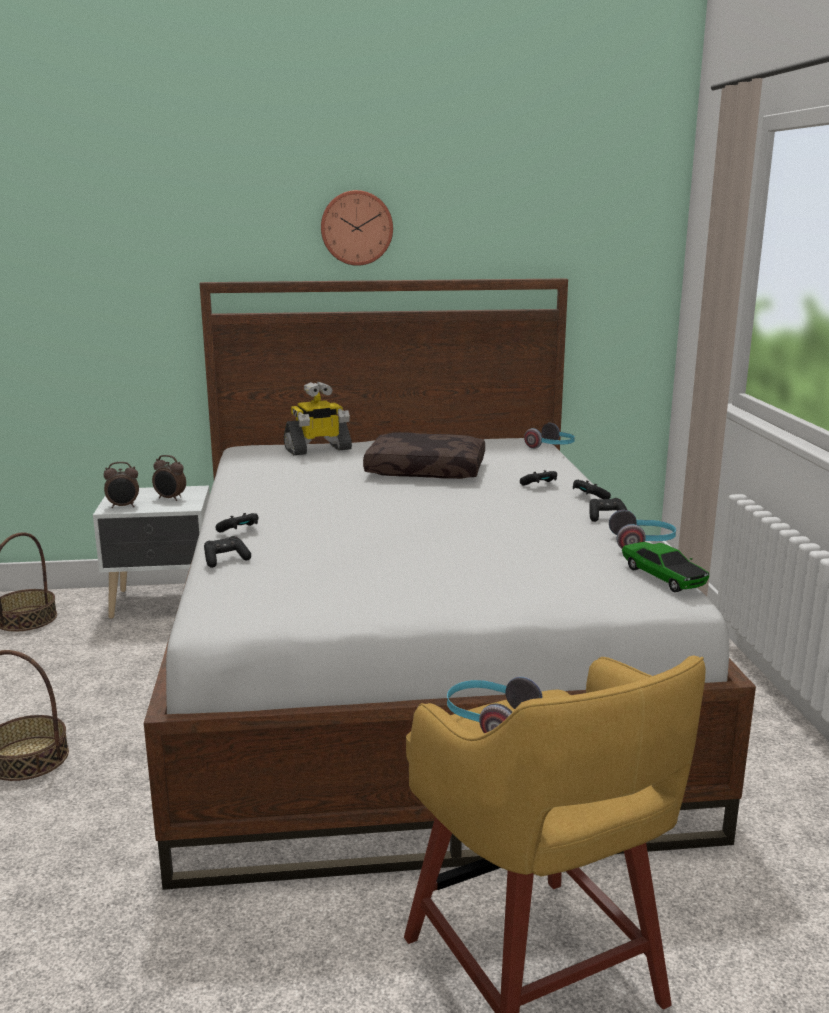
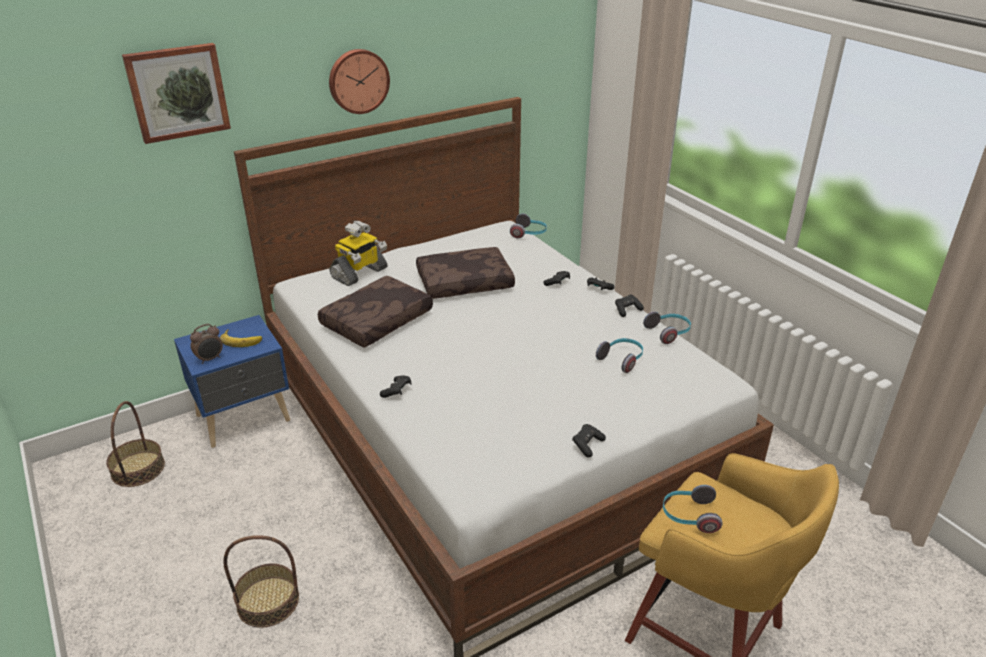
camera: 25 degrees left, 15 degrees up
white nightstand [93,486,210,618] -> blue nightstand [174,315,290,448]
alarm clock [152,455,186,501] -> banana [220,329,262,347]
black game controller [204,536,251,568] -> black game controller moved to [572,424,606,457]
toy car [622,542,709,592] -> none
none -> picture [122,43,231,144]
none -> brown pillow [318,276,433,348]
none -> headphones [596,338,643,373]

